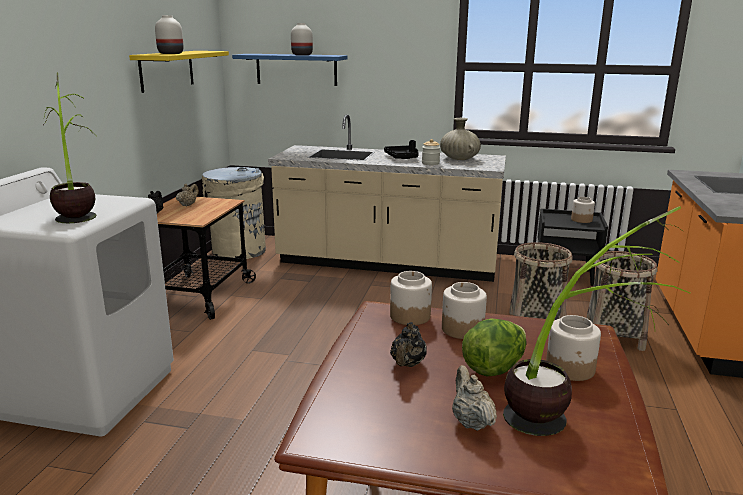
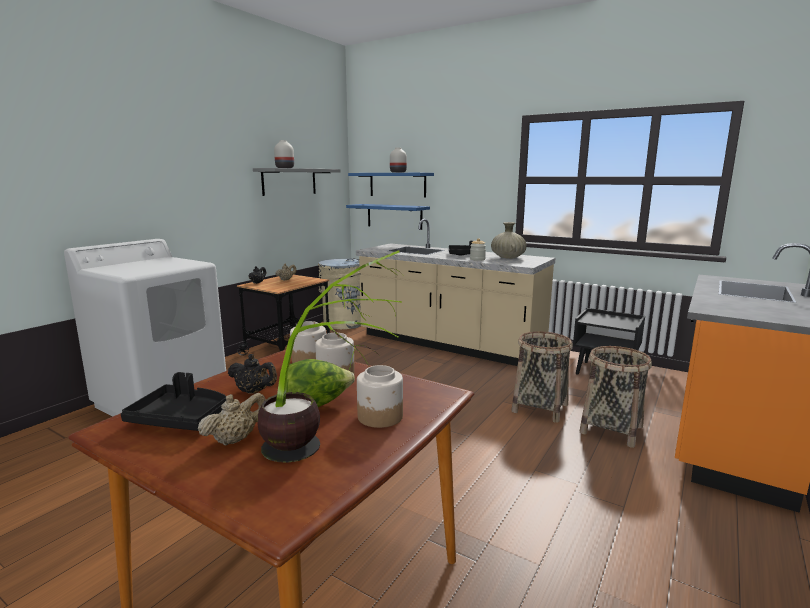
camera: 20 degrees right, 5 degrees down
potted plant [44,72,97,223] -> none
yellow shelf [129,51,229,93] -> grey shelf [253,168,341,196]
black teapot [390,322,427,367] -> black teapot turned 105 degrees counterclockwise [228,354,277,394]
beige teapot [452,365,497,431] -> beige teapot turned 45 degrees clockwise [198,393,266,446]
jar [571,197,595,223] -> none
none -> black tray [121,372,226,431]
none -> blue shelf [346,204,430,230]

